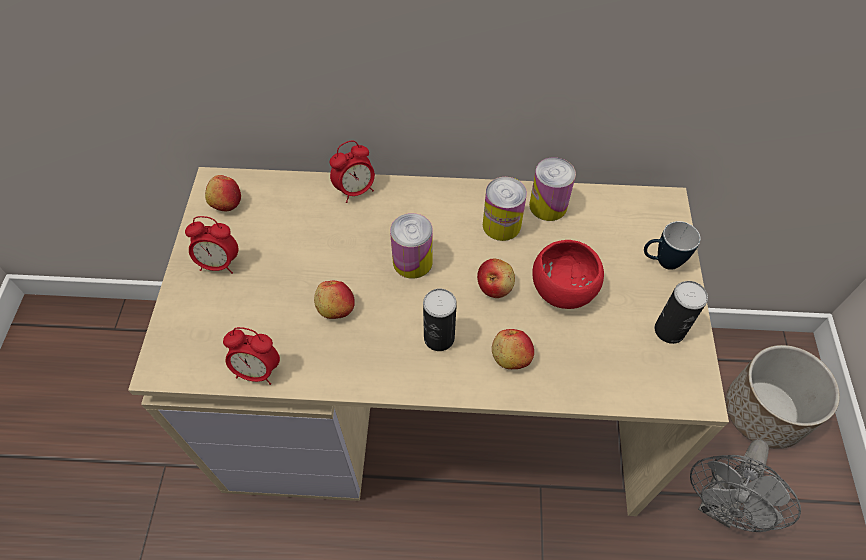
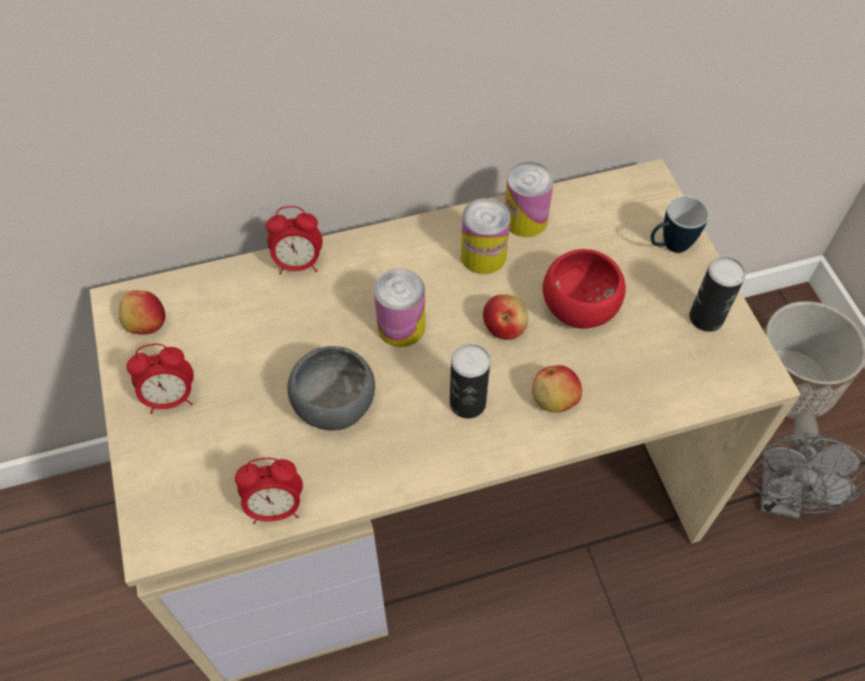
camera: 20 degrees left, 0 degrees up
apple [314,281,355,319] -> grey bowl [287,346,375,431]
alarm clock [330,141,375,203] -> alarm clock turned 45 degrees clockwise [266,206,322,275]

